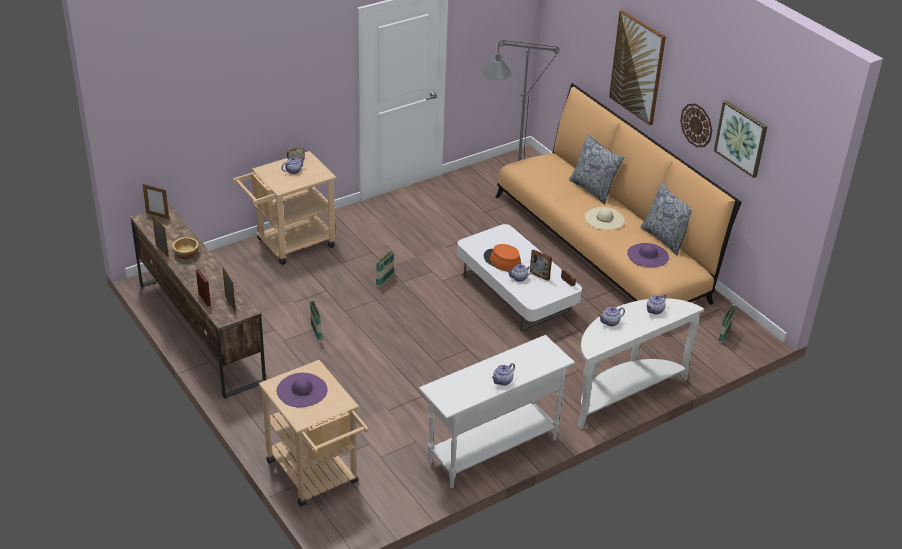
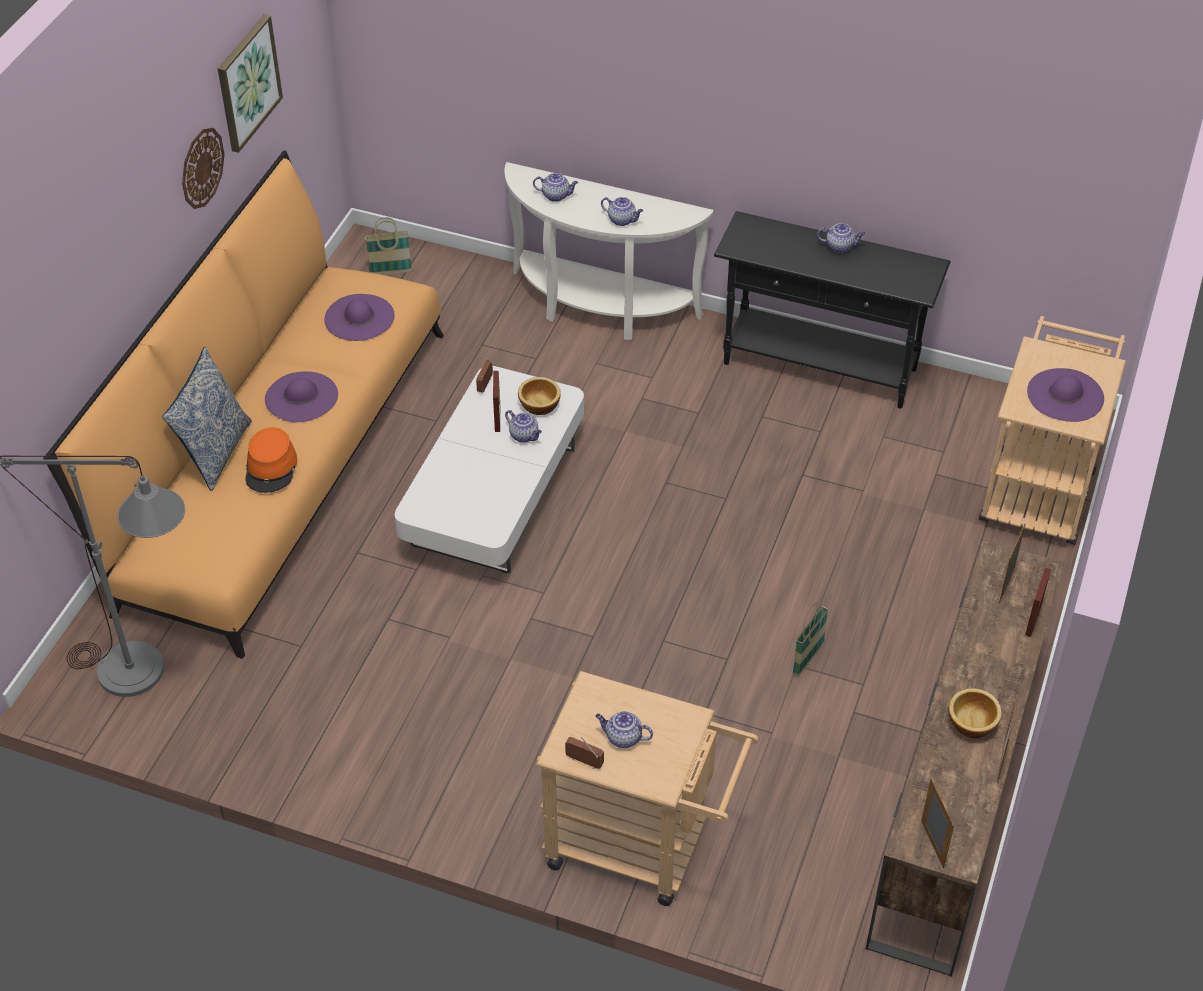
camera: 125 degrees left, 10 degrees up
basket [376,245,394,288] -> none
white console table [419,335,575,488] -> black console table [714,211,950,409]
orange hat [484,244,521,272] -> orange hat moved to [245,427,297,493]
beige hat [585,207,625,230] -> purple hat [265,371,338,422]
picture [609,10,666,125] -> none
pillow [640,182,692,255] -> none
none -> bowl [518,377,561,415]

